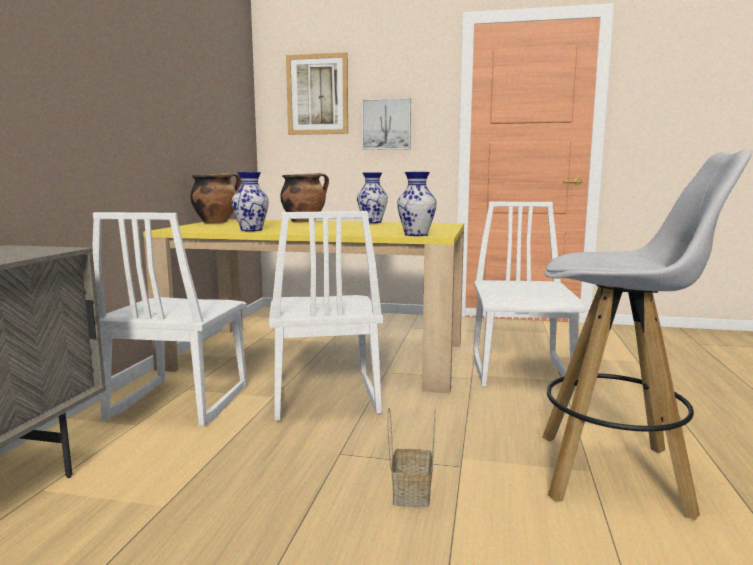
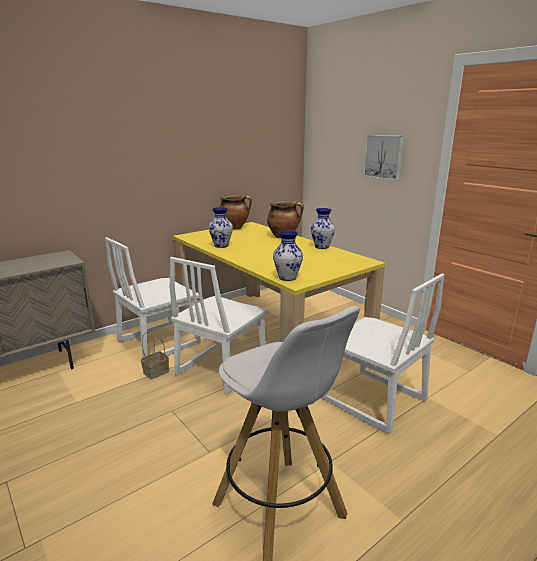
camera: 40 degrees right, 10 degrees up
picture [286,52,348,135] -> none
basket [387,408,436,507] -> basket moved to [141,332,169,379]
white chair [473,202,586,389] -> white chair turned 90 degrees clockwise [322,273,445,434]

